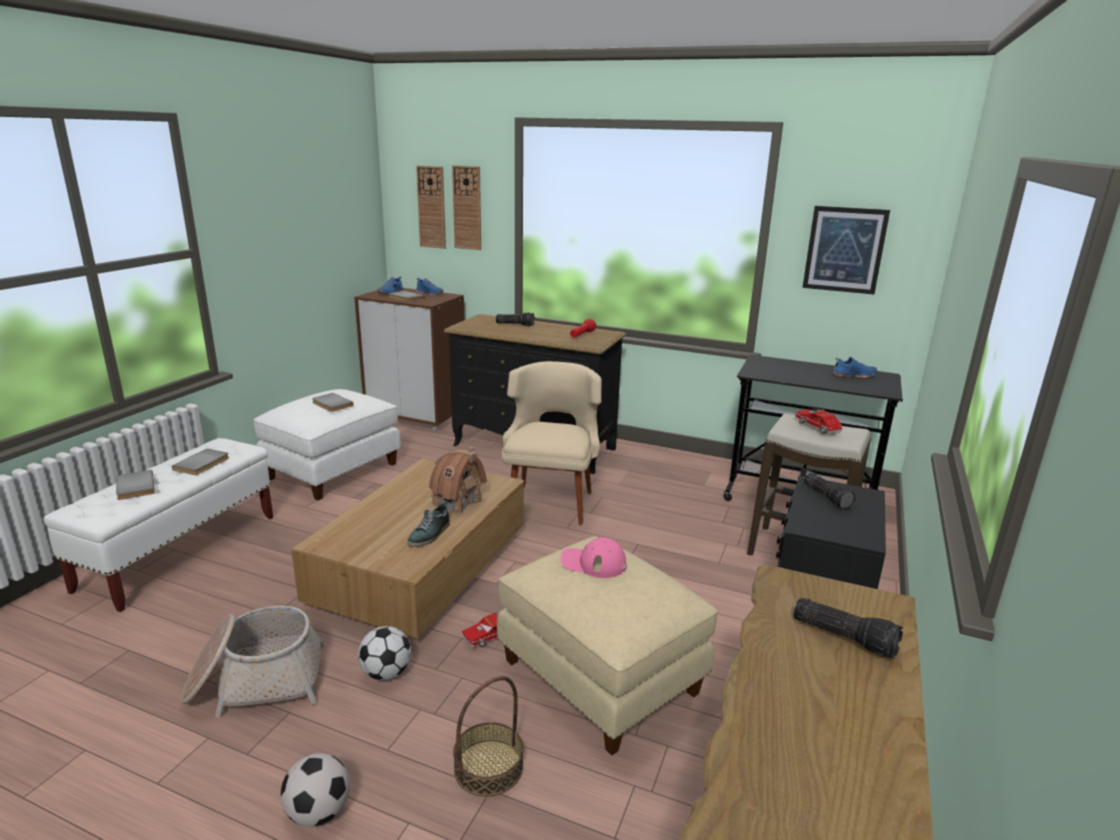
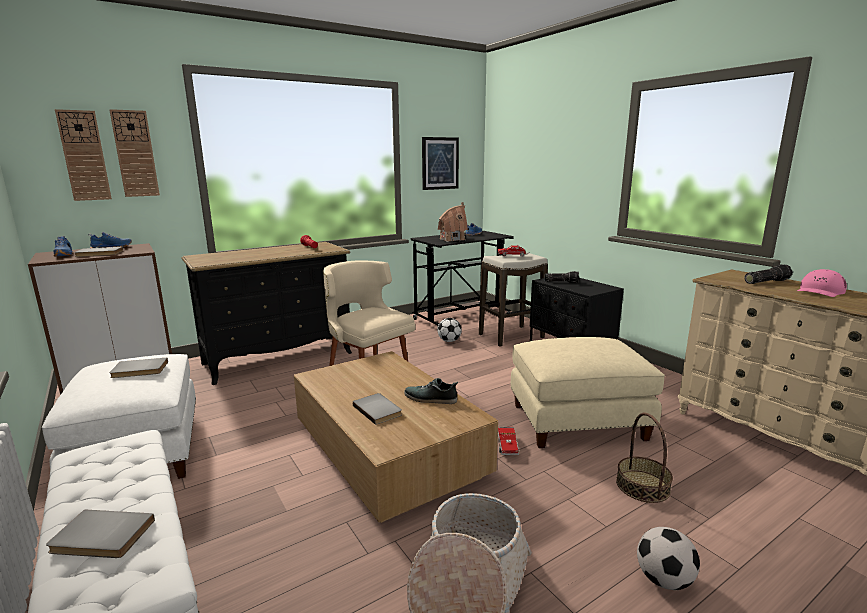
camera: 55 degrees left, 5 degrees down
grey book [172,449,229,475] -> grey book moved to [353,393,402,425]
football [358,626,411,680] -> football moved to [437,318,462,342]
shoe [407,501,450,547] -> shoe turned 135 degrees clockwise [404,378,458,404]
toy house [429,447,487,515] -> toy house moved to [438,202,468,242]
flashlight [496,312,535,326] -> none
pink cap [561,537,627,578] -> pink cap moved to [797,269,847,297]

